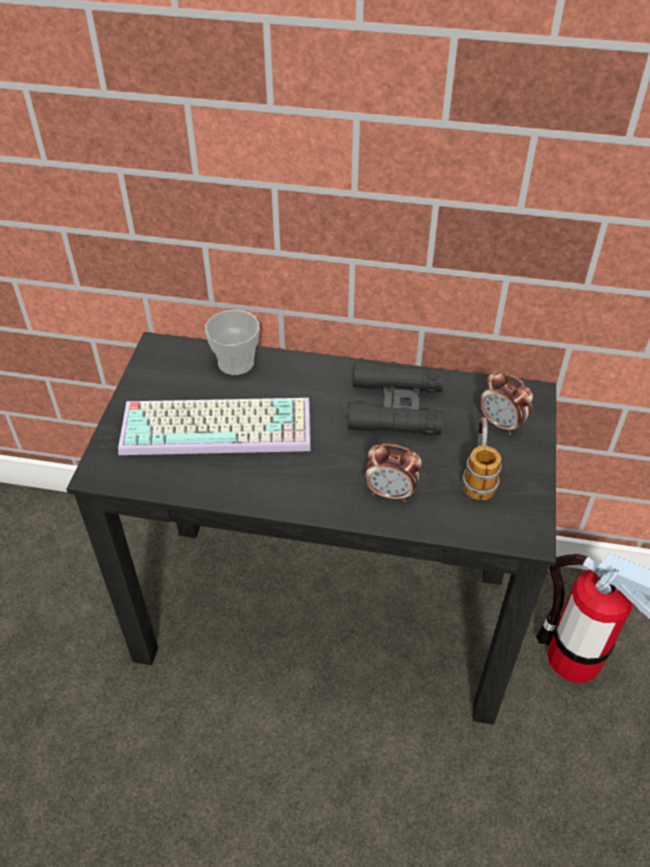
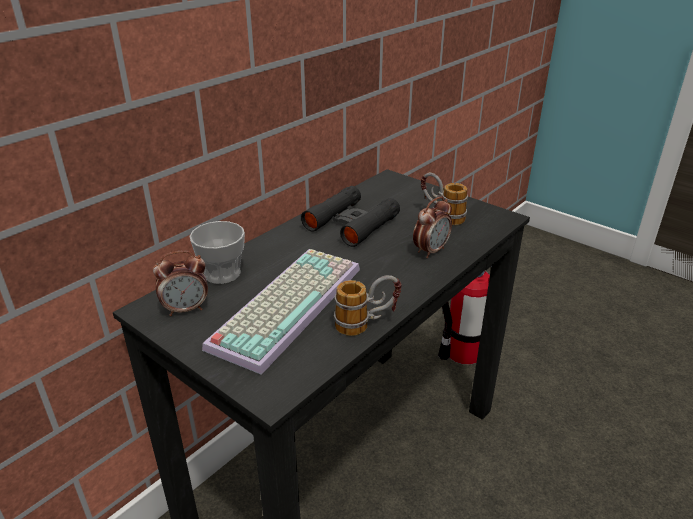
camera: 60 degrees left, 15 degrees down
alarm clock [480,371,533,435] -> alarm clock moved to [153,251,208,316]
none -> mug [334,275,402,336]

